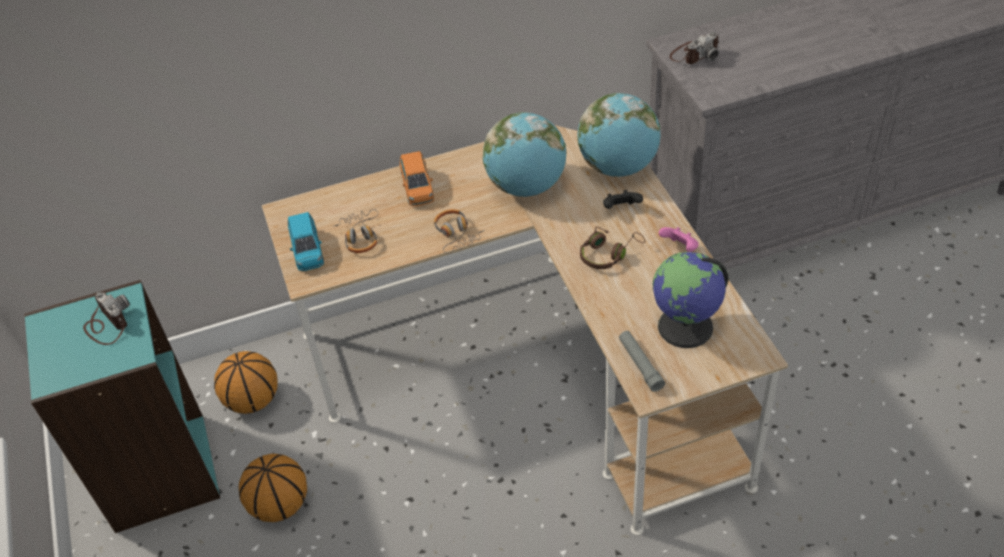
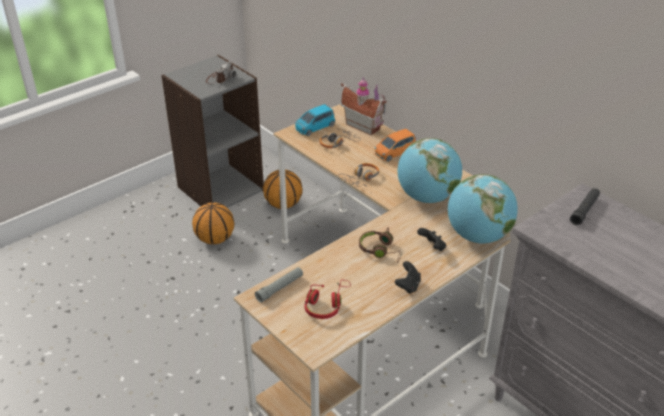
camera: 65 degrees right, 10 degrees down
turquoise bookcase [24,280,220,533] -> grey bookcase [161,55,264,208]
globe [652,252,728,348] -> red headphones [304,280,351,319]
pink game controller [659,227,699,252] -> black game controller [395,261,421,294]
camera [670,32,719,64] -> black flashlight [570,188,600,225]
none -> toy house [341,77,387,136]

